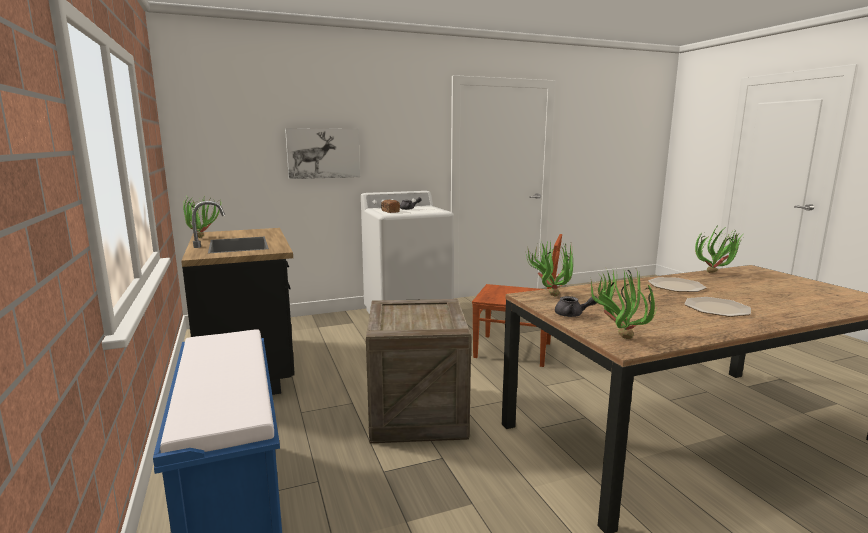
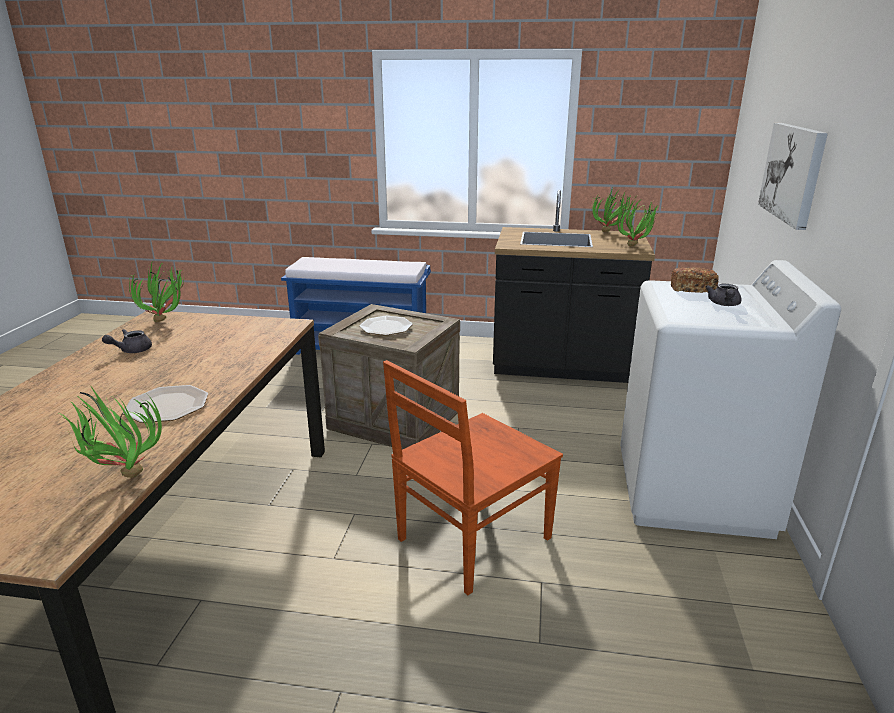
camera: 120 degrees right, 10 degrees up
potted plant [526,240,573,296] -> potted plant moved to [617,199,660,246]
grey teapot [555,296,598,317] -> grey teapot moved to [102,329,152,353]
plate [685,297,751,317] -> plate moved to [359,316,413,335]

